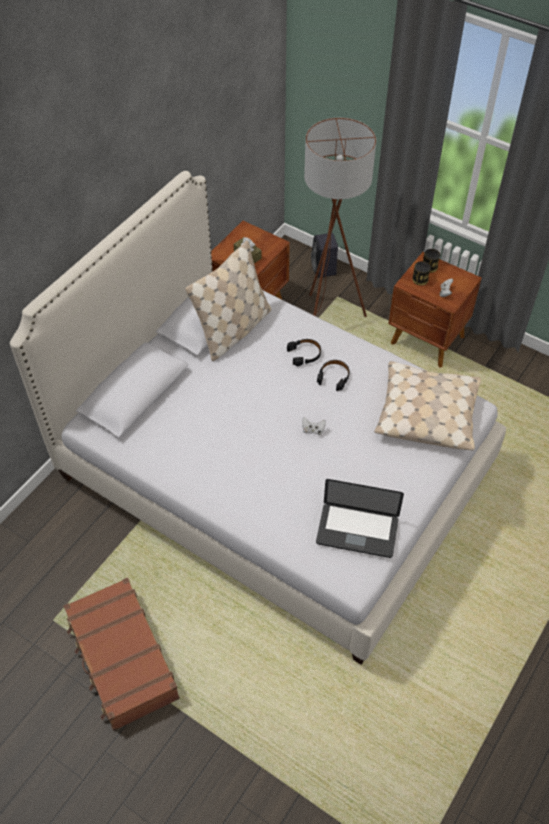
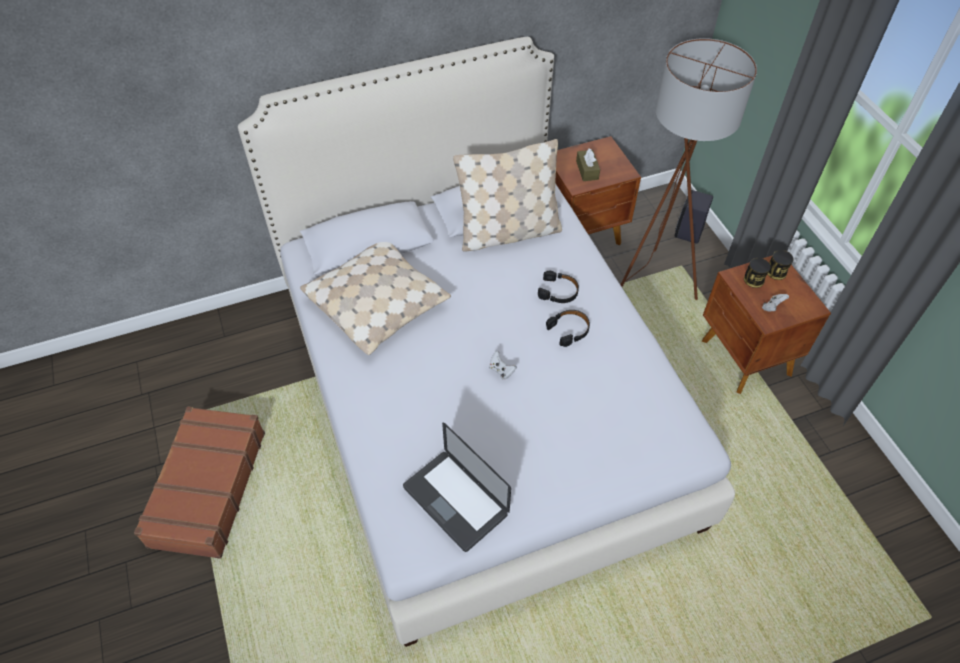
camera: 35 degrees right, 0 degrees up
beige pillow [374,361,481,450] -> beige pillow moved to [300,242,451,355]

